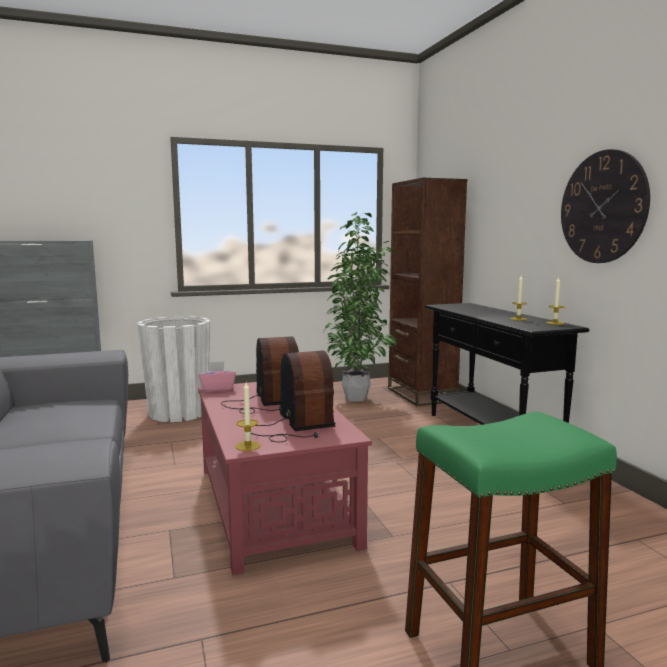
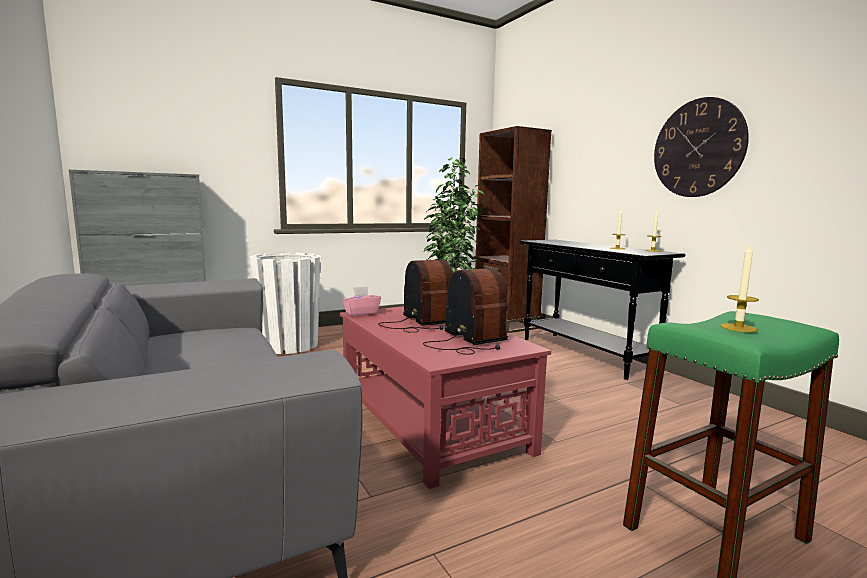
camera: 10 degrees left, 0 degrees up
candle [235,383,260,451] -> candle moved to [721,245,759,332]

